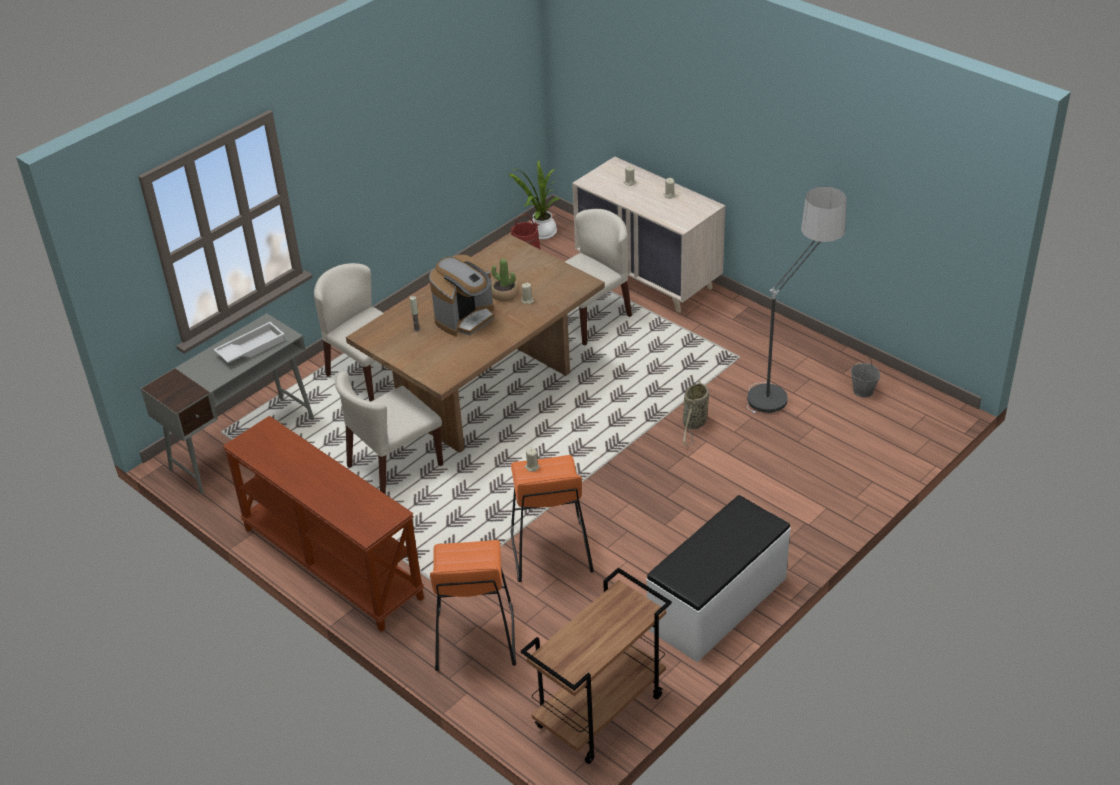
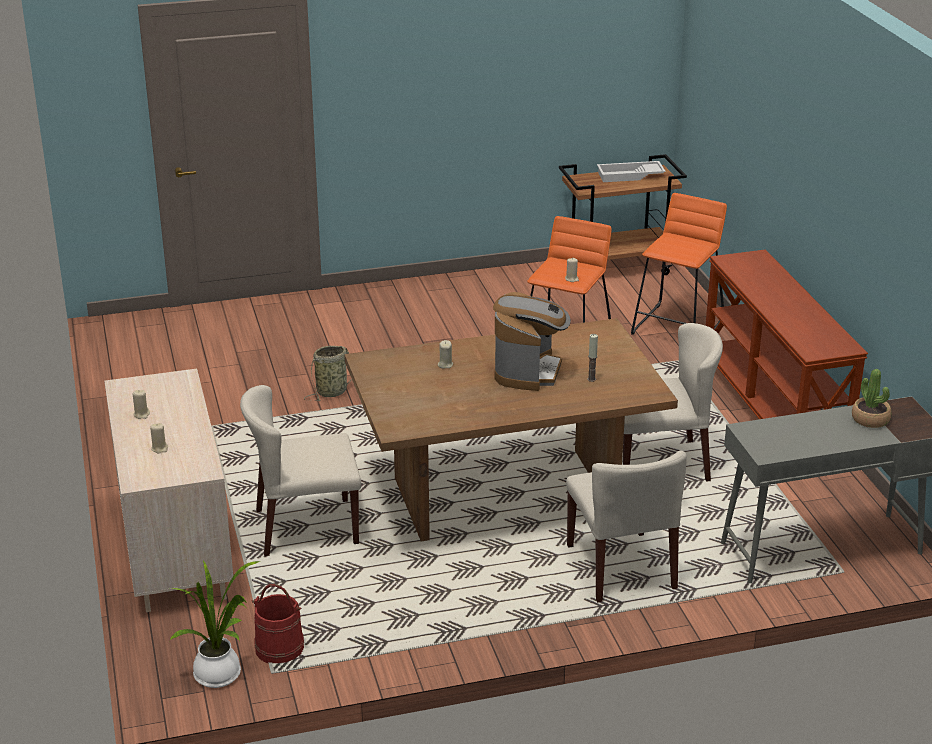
camera: 150 degrees left, 10 degrees down
white tray [213,322,284,363] -> white tray moved to [597,161,666,182]
coffee machine [429,255,494,337] -> coffee machine turned 120 degrees clockwise [493,292,571,391]
potted plant [491,258,519,301] -> potted plant moved to [852,369,891,428]
white bench [646,495,791,662] -> none
floor lamp [747,186,847,414] -> none
grey bucket [851,358,880,398] -> none

